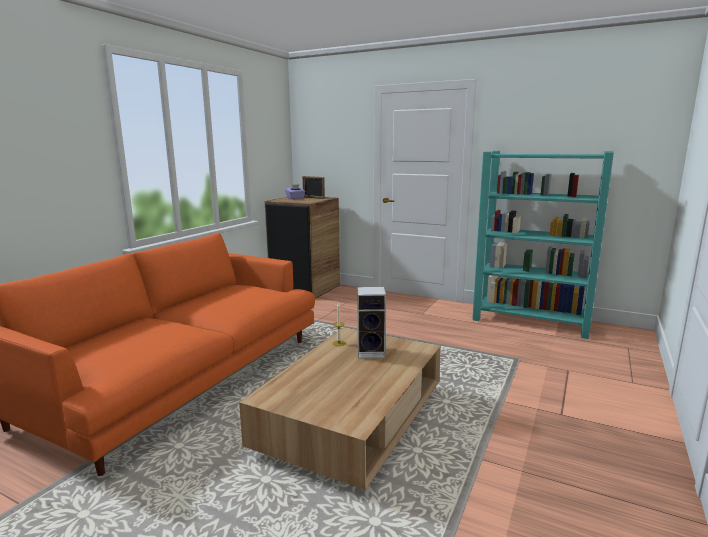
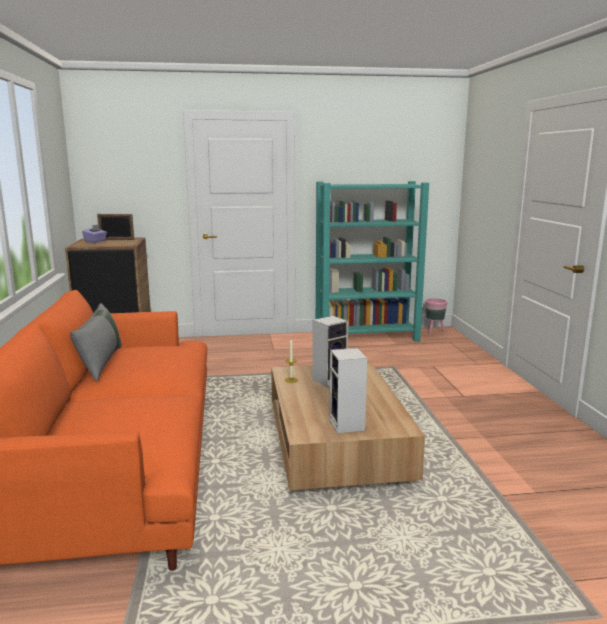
camera: 35 degrees left, 0 degrees up
none -> grey pillow [70,303,122,381]
none -> speaker [329,348,367,434]
none -> pink planter [425,298,447,334]

